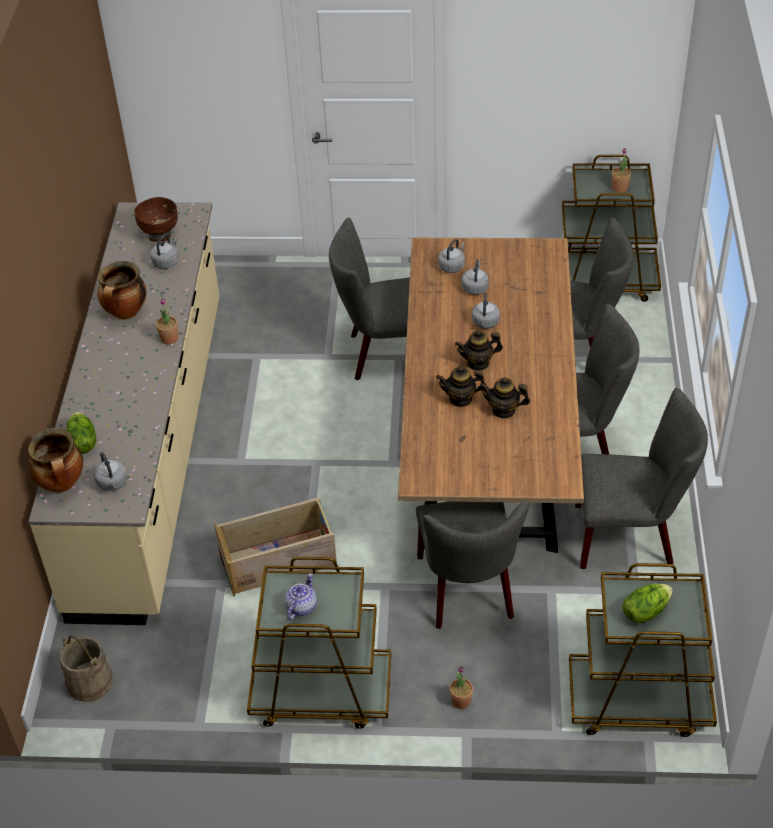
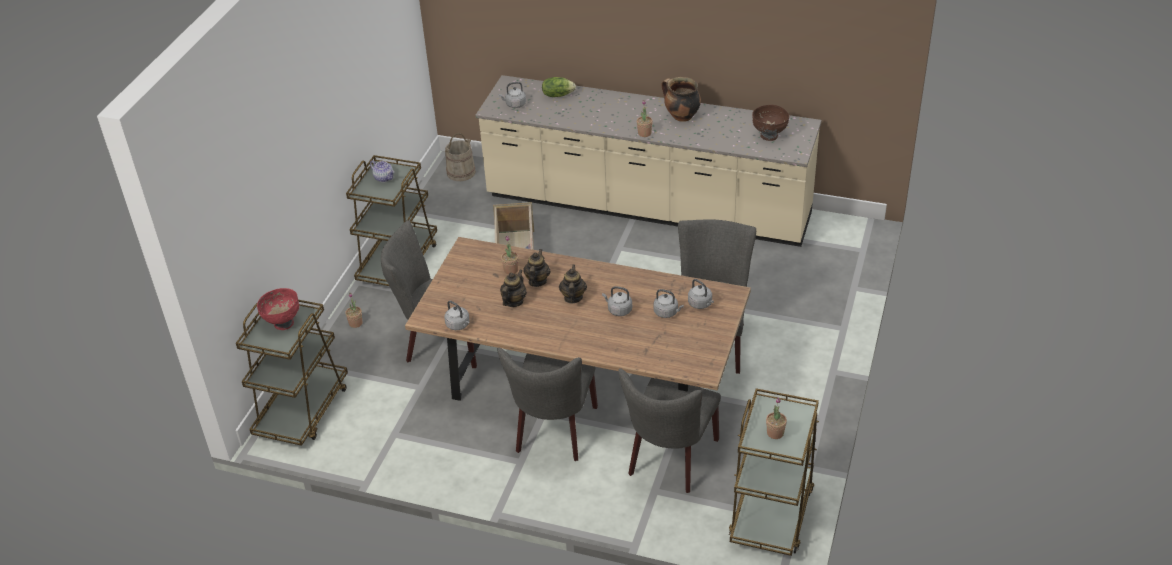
camera: 105 degrees right, 5 degrees down
cooking pot [28,428,83,493] -> none
grey kettle [150,234,178,269] -> grey kettle moved to [444,301,470,330]
grey chair [575,388,708,569] -> none
lettuce [622,584,673,623] -> red bowl [257,288,299,330]
none -> potted plant [501,236,519,274]

